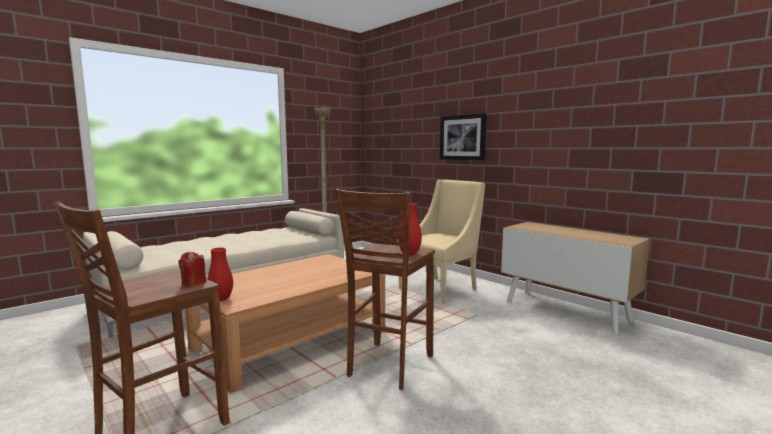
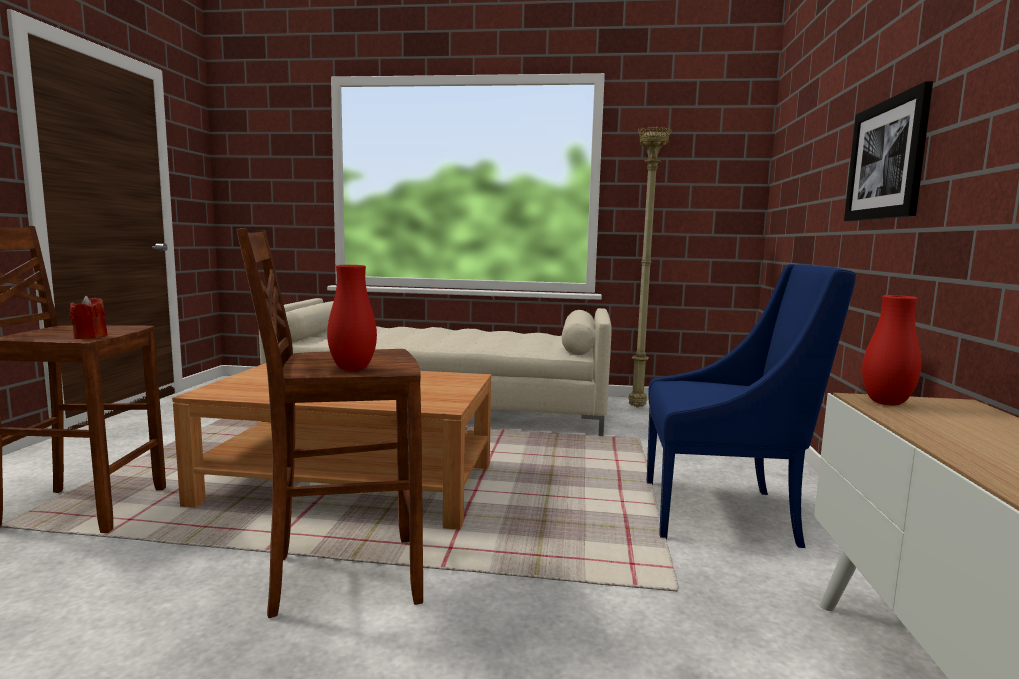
camera: 50 degrees right, 0 degrees up
red vase [208,248,233,301] -> red vase moved to [862,295,921,406]
beige armchair [397,180,485,303] -> blue armchair [647,264,856,548]

